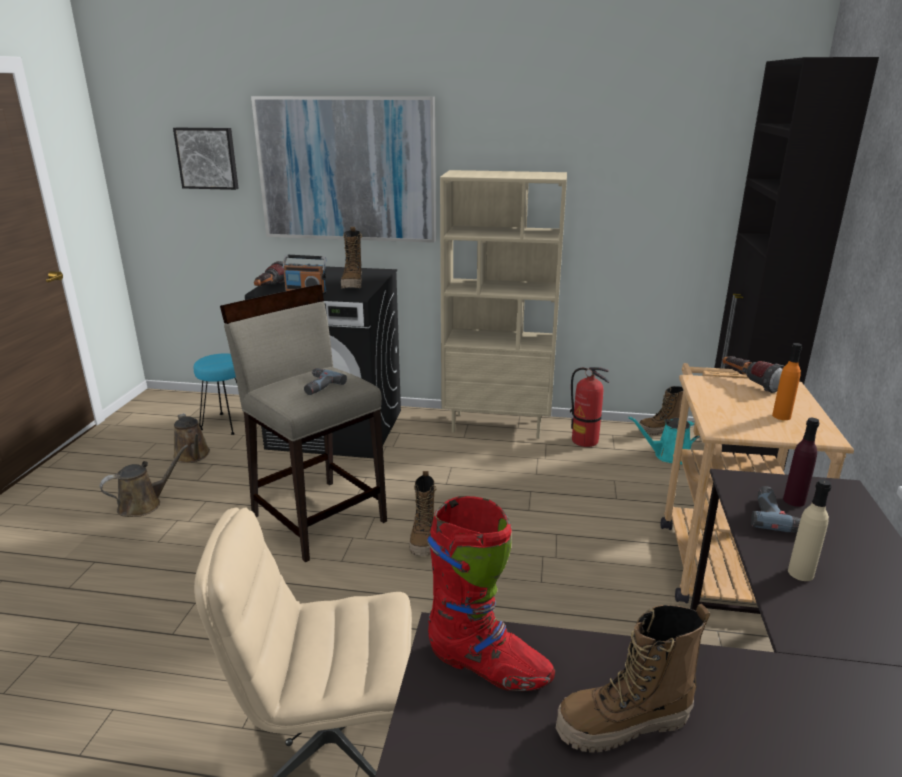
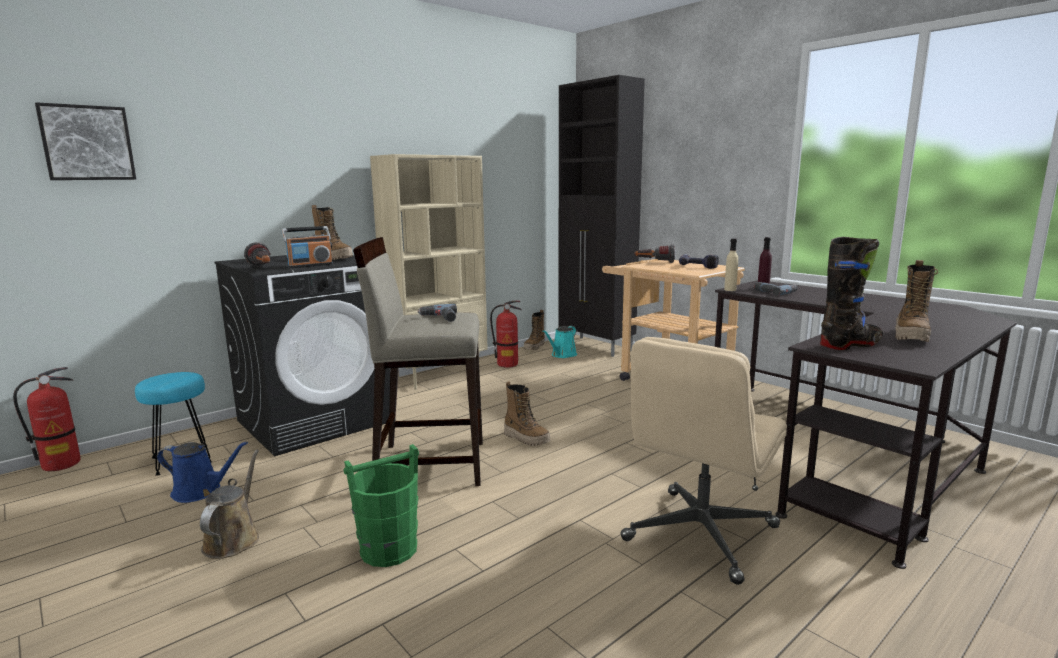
camera: 50 degrees left, 10 degrees down
brown watering can [174,413,210,463] -> blue watering can [157,442,248,503]
picture [251,96,436,243] -> none
red boot [427,496,555,691] -> black boot [820,237,883,350]
orange bottle [772,343,802,420] -> power drill [679,254,719,269]
beige bottle [788,479,831,581] -> beige bottle moved to [724,239,738,291]
none -> fire extinguisher [13,367,81,471]
none -> green bucket [344,444,419,567]

